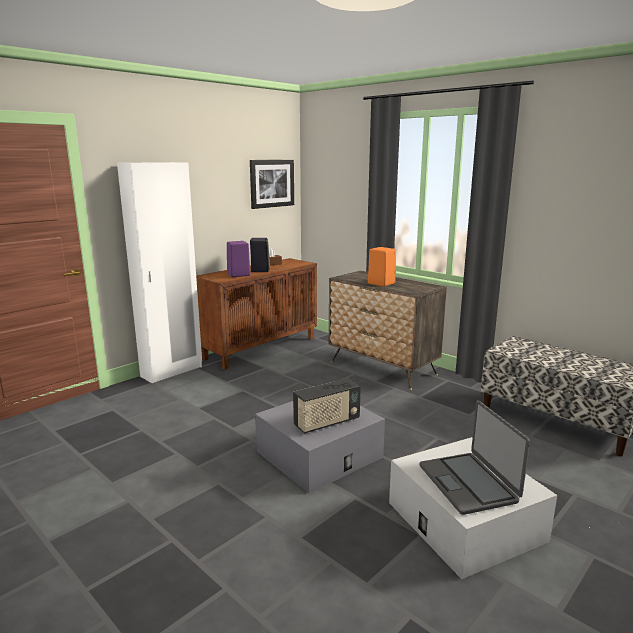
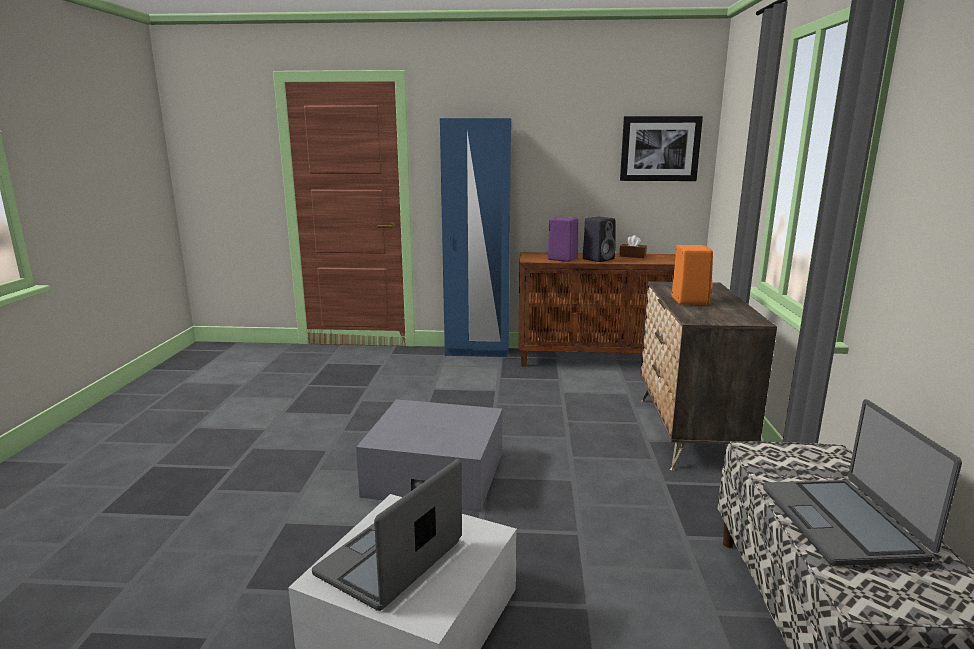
camera: 50 degrees right, 0 degrees up
white wardrobe [117,162,202,383] -> blue wardrobe [440,118,511,357]
radio [293,378,361,434] -> none
none -> laptop [763,399,962,566]

